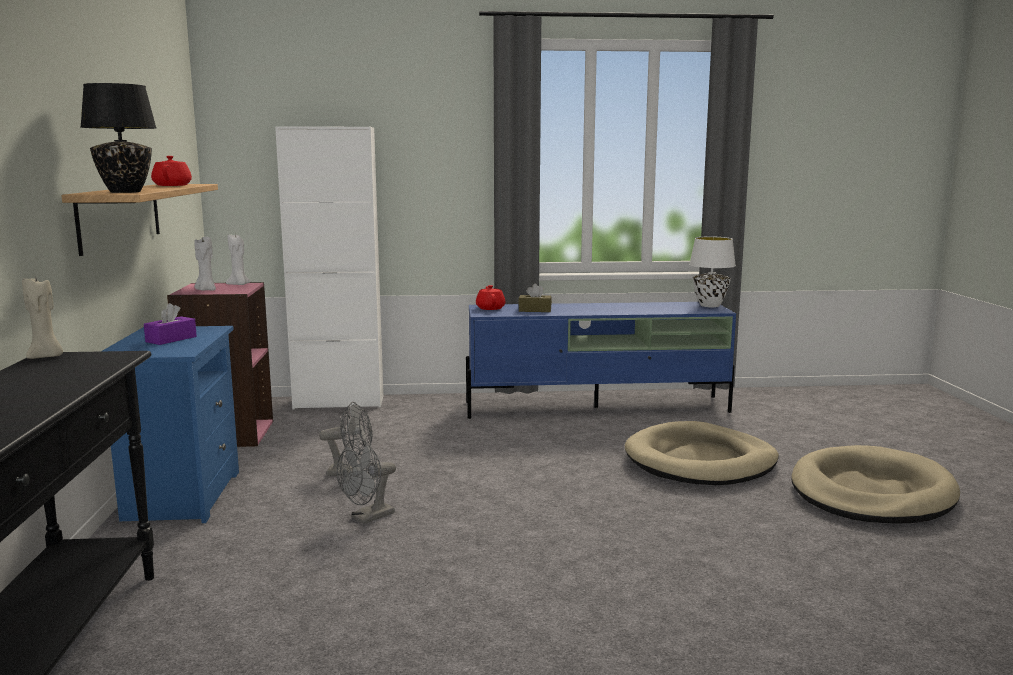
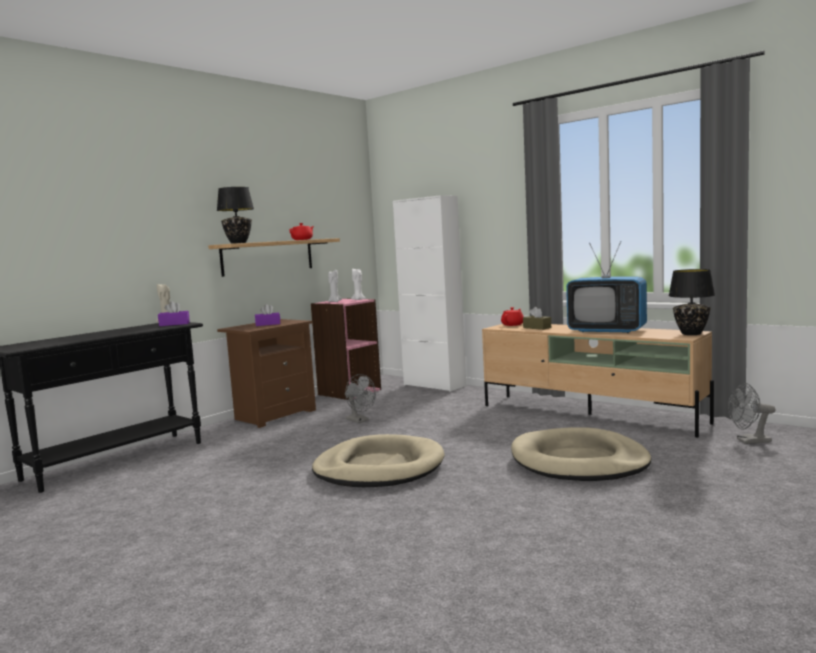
camera: 45 degrees right, 5 degrees down
blue nightstand [103,326,239,523] -> brown nightstand [217,319,316,428]
grey fan [337,438,396,524] -> grey fan moved to [728,383,775,444]
blue tv stand [466,302,736,419] -> beige tv stand [482,323,714,437]
white table lamp [689,237,736,307] -> black table lamp [669,269,715,335]
beige dog bed [792,445,960,524] -> beige dog bed moved to [312,434,445,487]
none -> purple tissue box [158,301,190,326]
none -> television [566,241,647,333]

